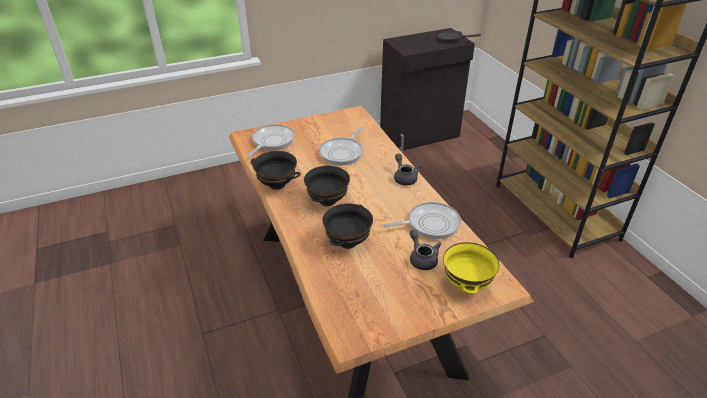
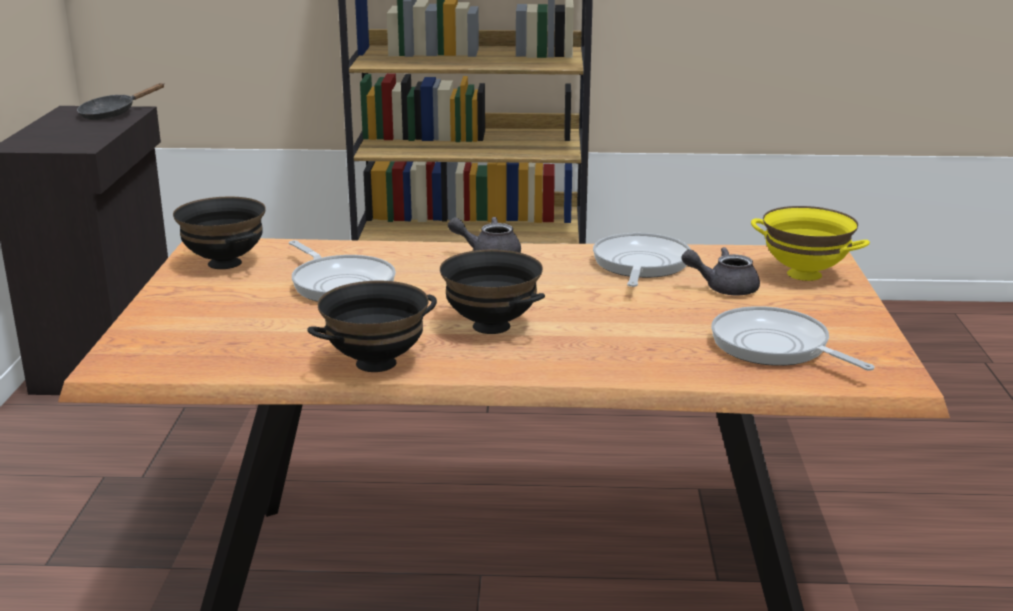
camera: 65 degrees left, 15 degrees down
frying pan [247,124,295,157] -> frying pan moved to [711,306,874,371]
black bowl [322,203,373,249] -> black bowl moved to [173,197,266,269]

